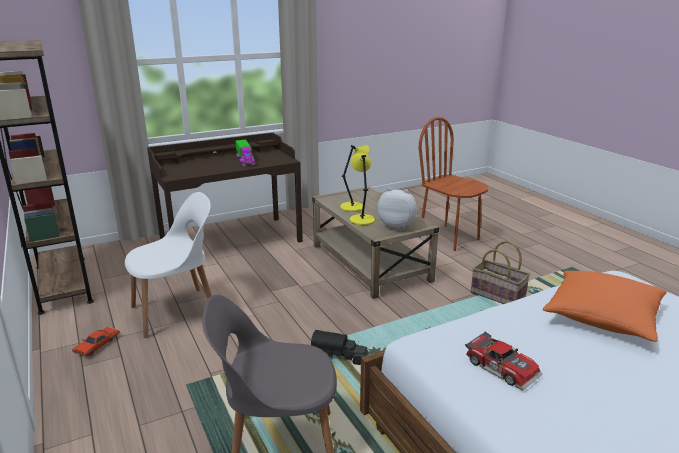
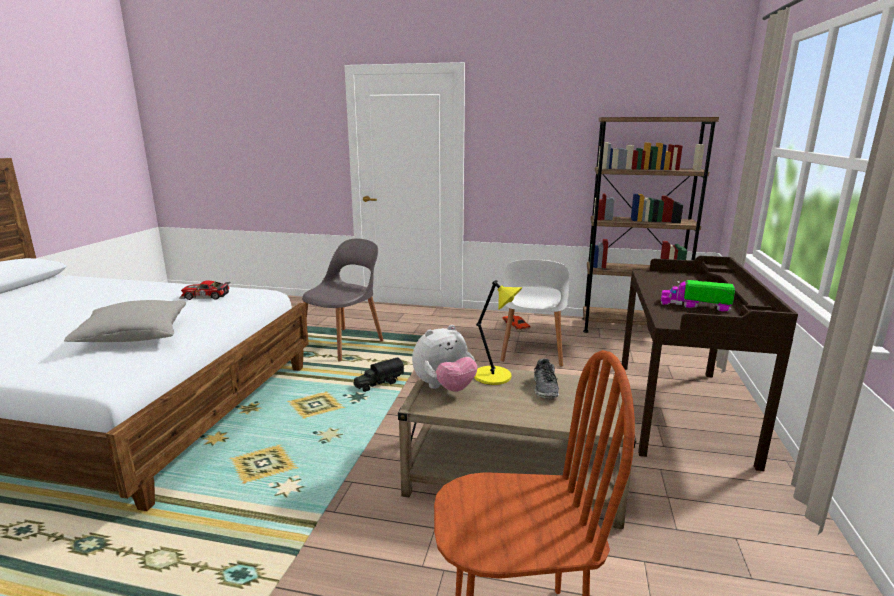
camera: 130 degrees right, 5 degrees down
yellow table lamp [340,145,369,212] -> shoe [534,358,559,399]
basket [471,241,530,304] -> none
orange pillow [543,271,667,342] -> grey pillow [64,300,186,342]

